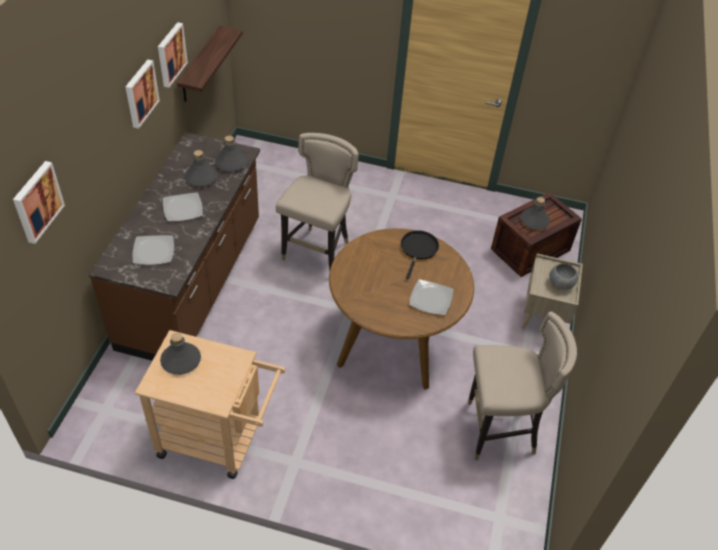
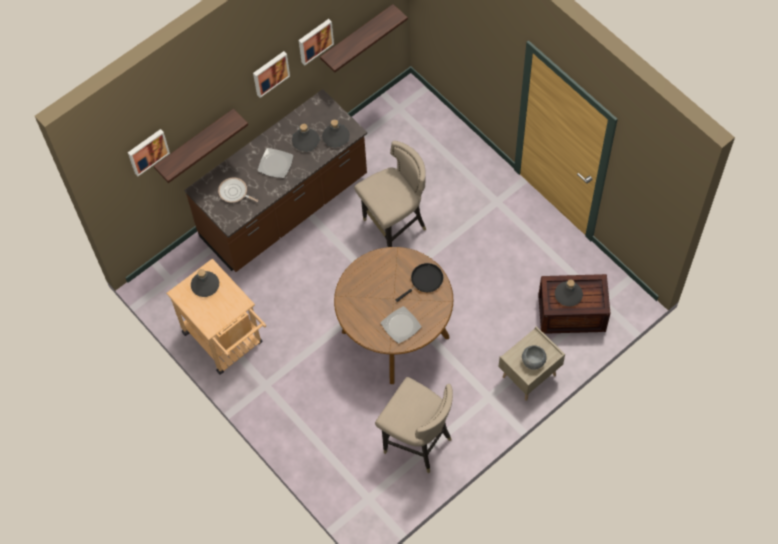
camera: 40 degrees right, 15 degrees up
plate [132,235,174,265] -> frying pan [218,177,258,203]
none -> shelf [154,109,248,183]

